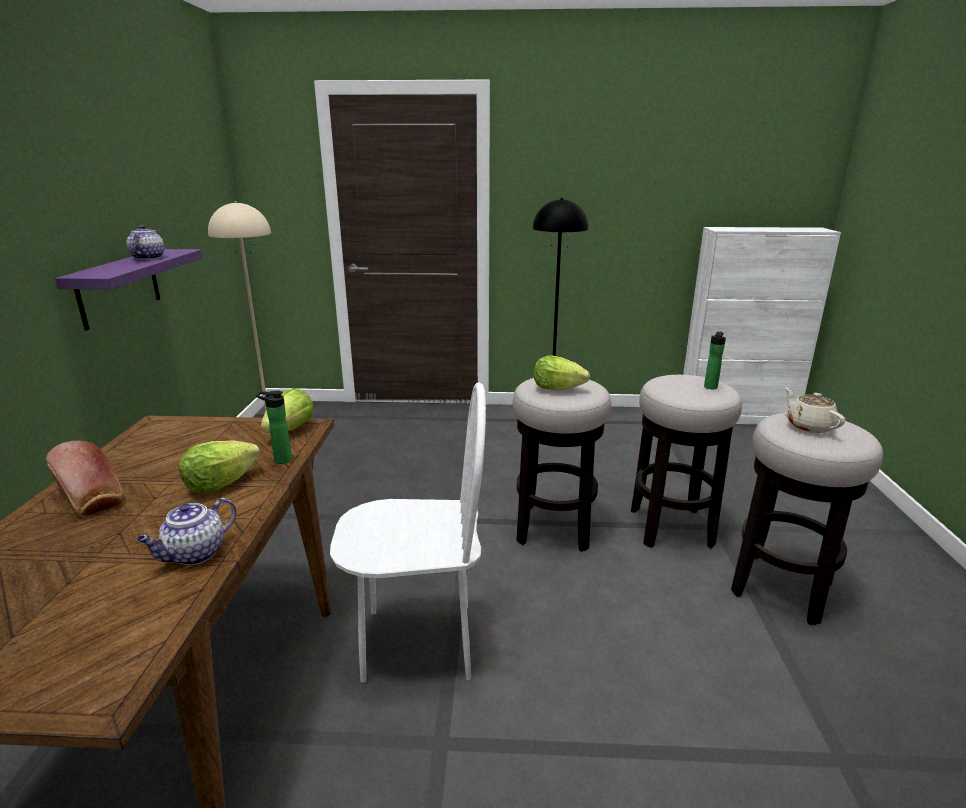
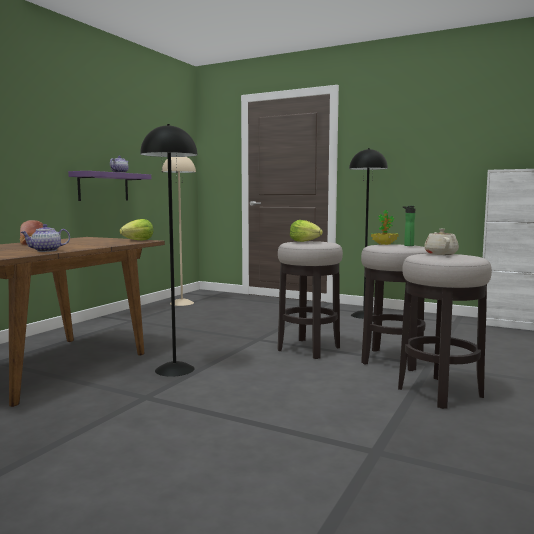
camera: 25 degrees right, 15 degrees down
lettuce [179,440,260,493] -> none
bottle [256,390,292,464] -> none
white chair [330,382,486,683] -> black floor lamp [140,124,197,377]
none -> potted plant [371,210,398,245]

